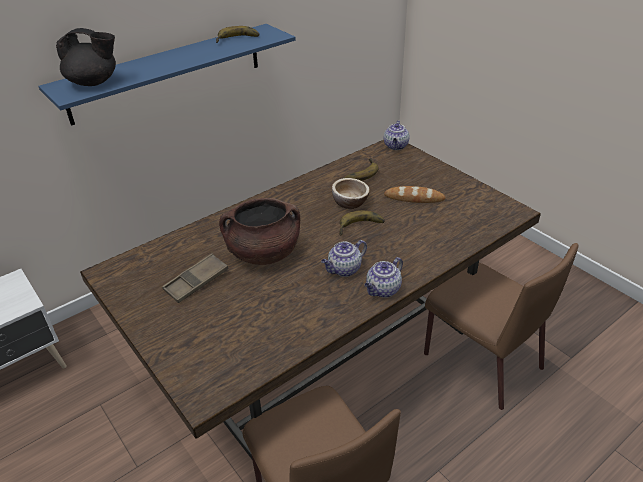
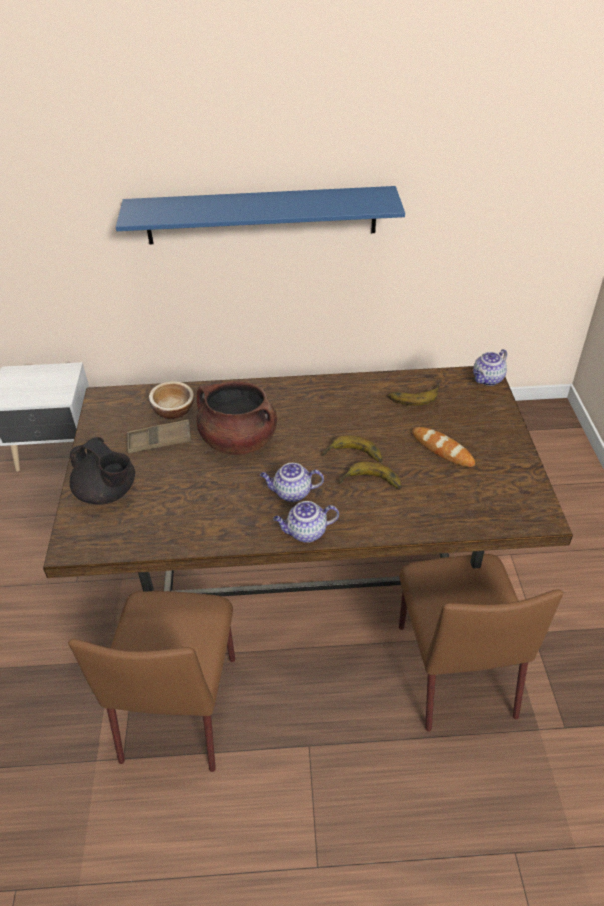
camera: 35 degrees right, 5 degrees up
black teapot [56,28,116,86] -> black teapot moved to [70,437,135,505]
banana [216,26,259,43] -> banana moved to [338,462,402,490]
bowl [332,178,370,209] -> bowl moved to [149,381,194,419]

